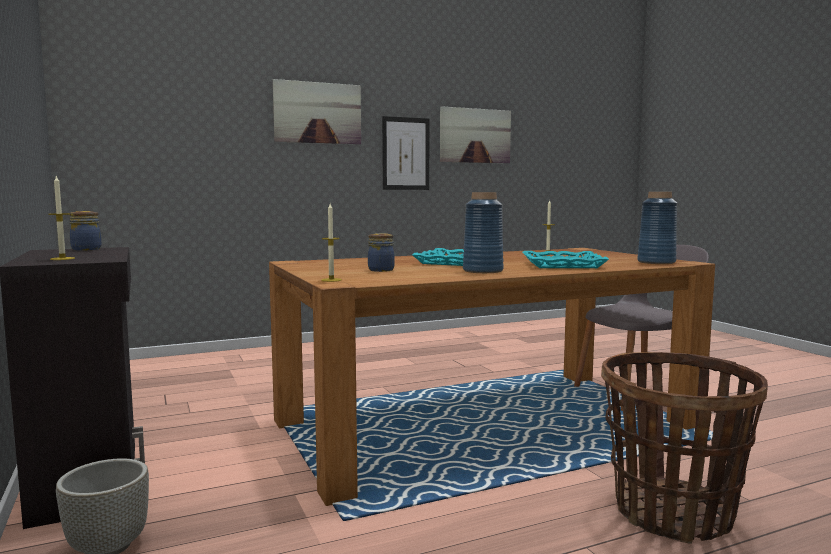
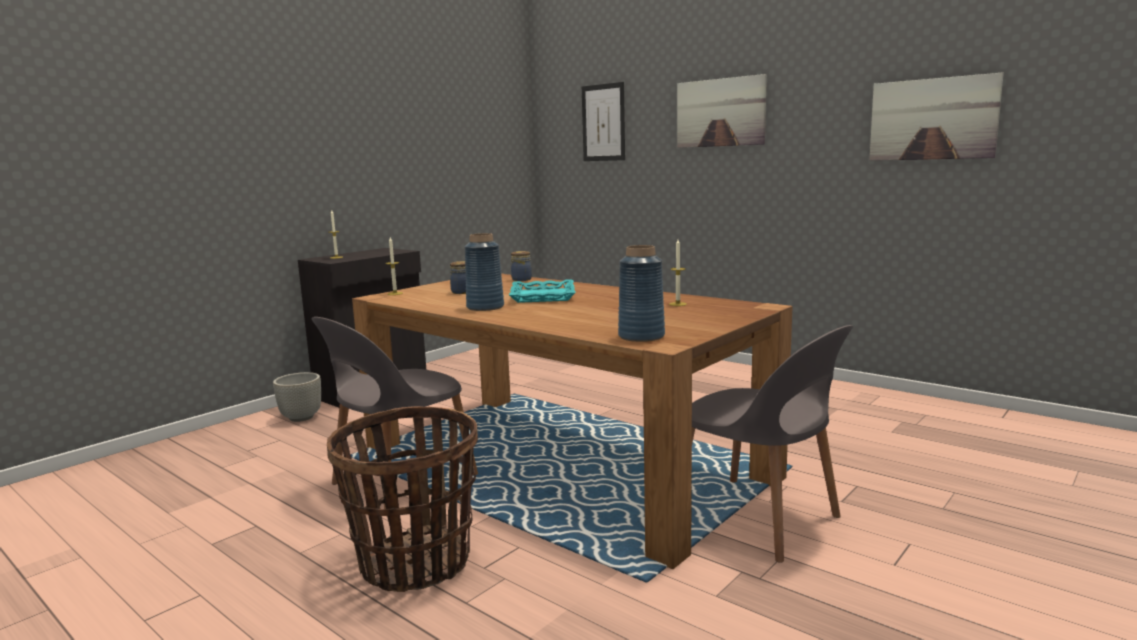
camera: 65 degrees right, 5 degrees up
jar [69,211,101,251] -> jar moved to [511,251,532,281]
picture [382,116,429,190] -> picture moved to [582,82,625,161]
turquoise tray [522,251,609,268] -> none
none -> grey chair [312,317,478,509]

